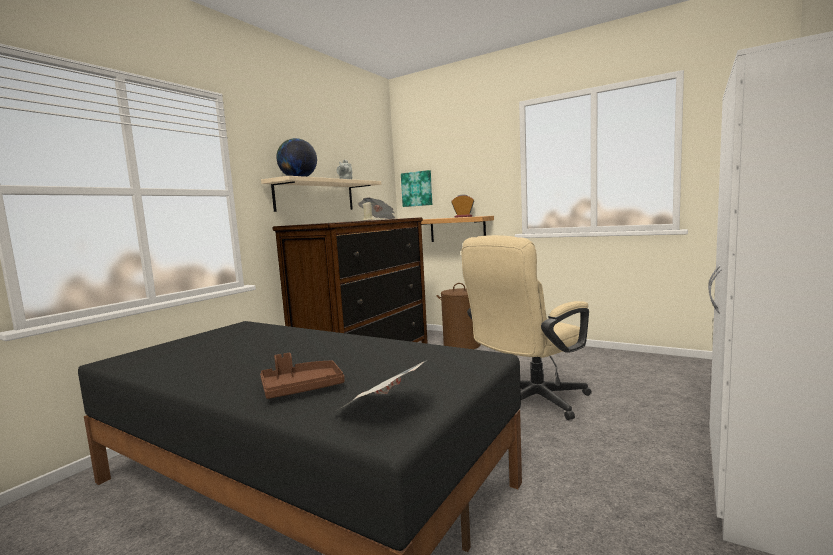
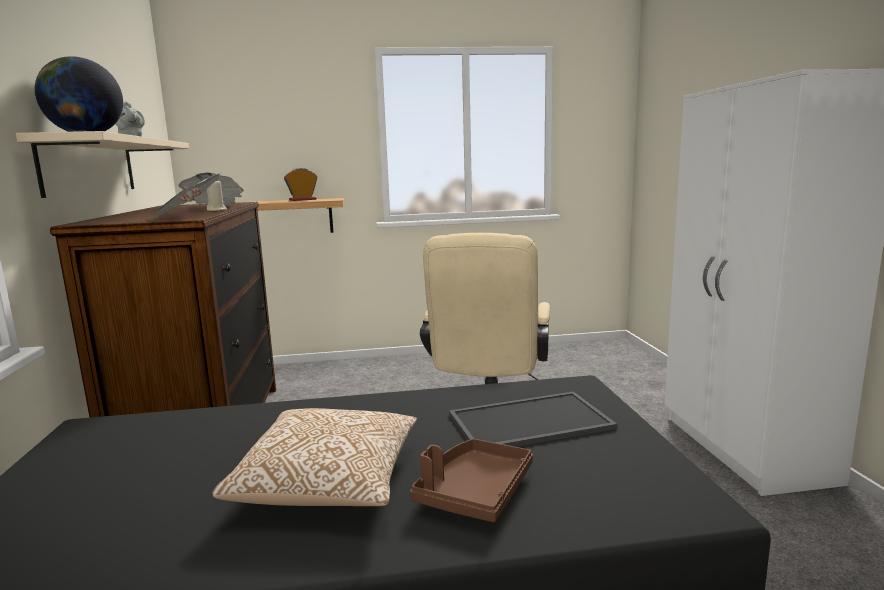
camera: 40 degrees left, 5 degrees up
newspaper [339,360,428,409] -> newspaper moved to [151,172,222,217]
picture [401,170,432,207] -> none
brown laundry basket [436,283,481,349] -> none
none -> pillow [212,408,417,506]
none -> tray [449,392,617,447]

